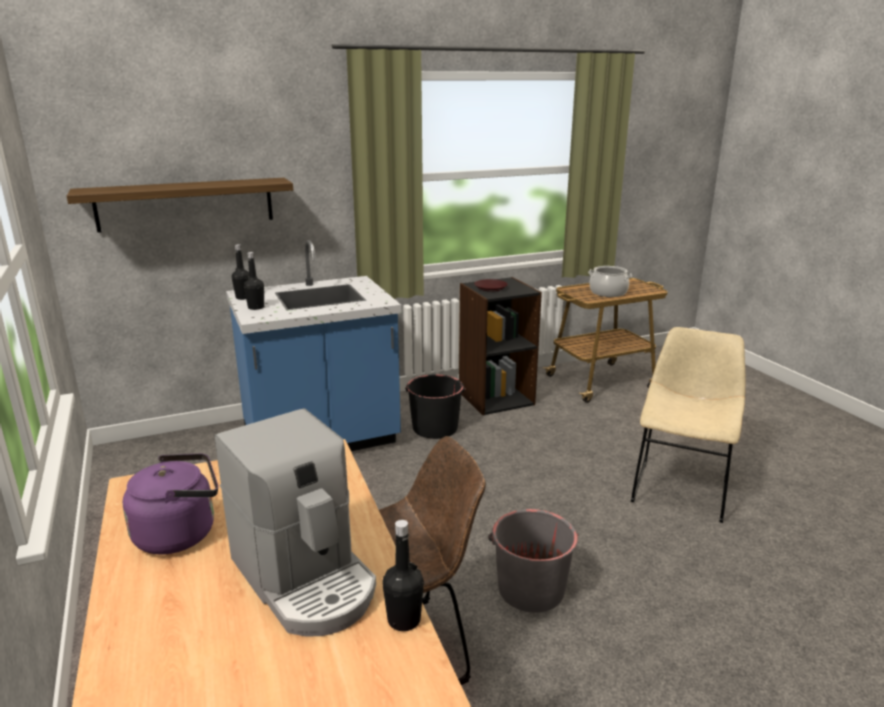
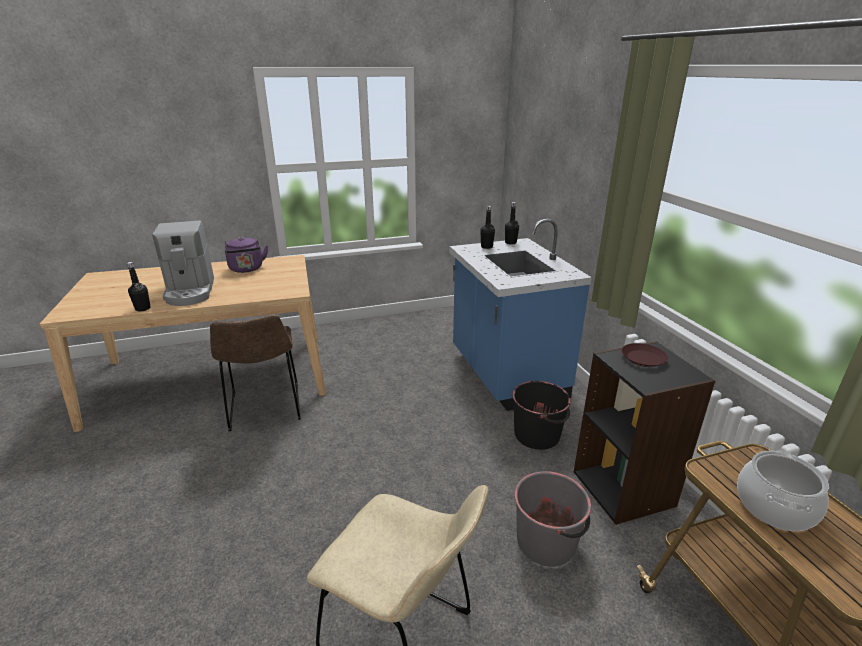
camera: 95 degrees right, 5 degrees up
shelf [67,178,293,233] -> none
coffee machine [215,408,376,636] -> coffee machine turned 75 degrees counterclockwise [152,221,214,306]
grey bucket [488,509,578,613] -> grey bucket moved to [515,471,591,567]

